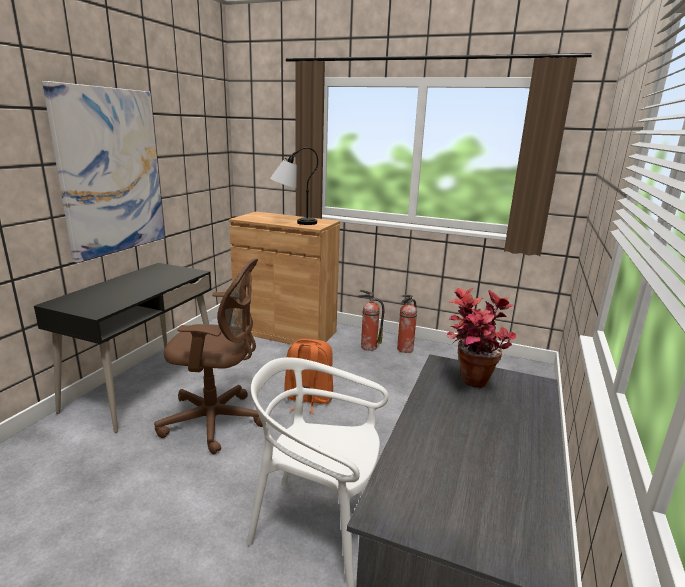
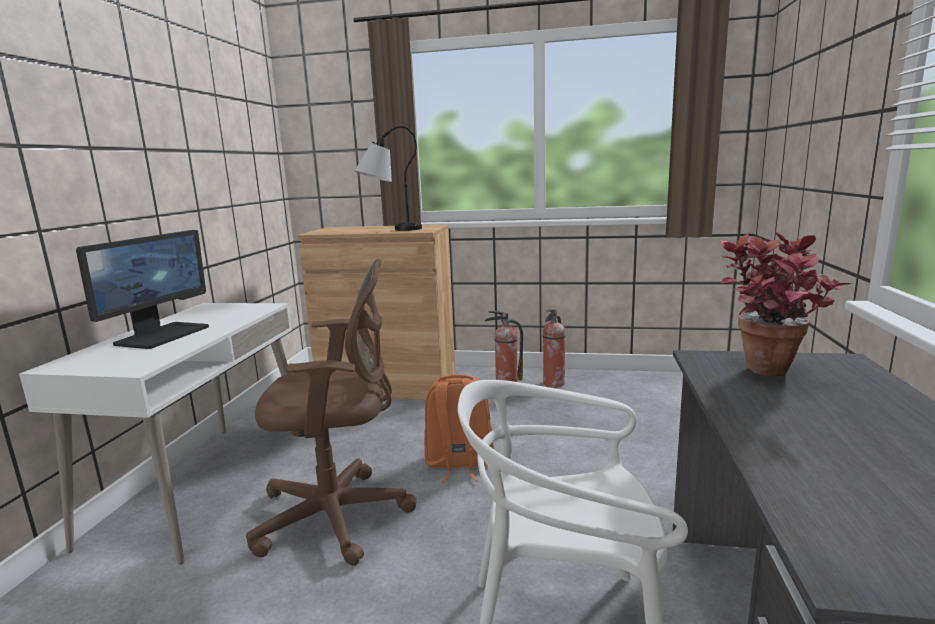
camera: 10 degrees left, 5 degrees down
black desk [34,263,212,433] -> white desk [19,303,305,565]
picture [42,81,165,263] -> none
none -> monitor [76,230,209,349]

